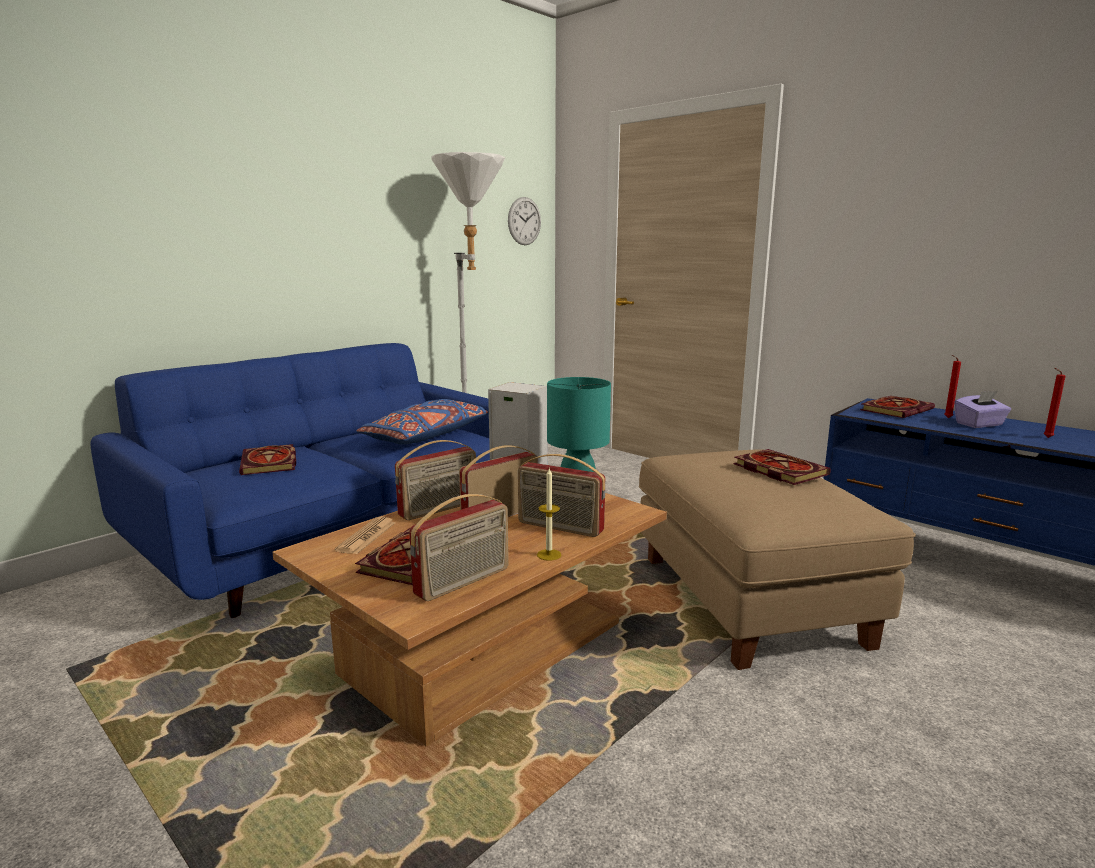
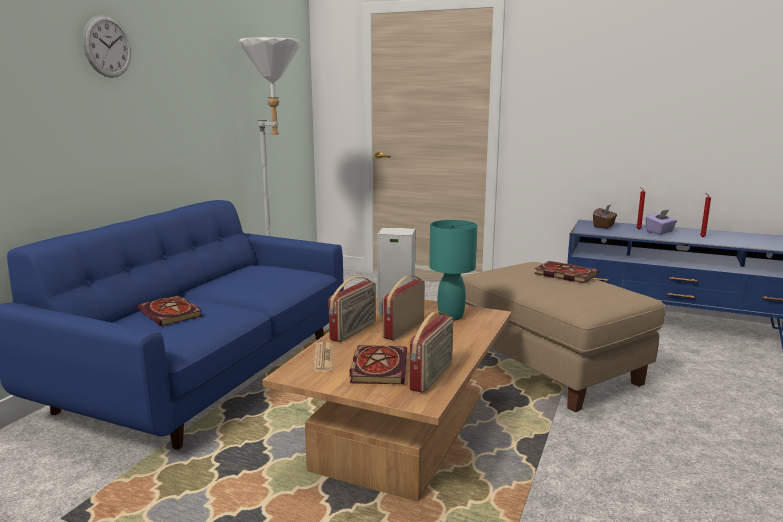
camera: 20 degrees left, 0 degrees up
blue pillow [356,399,488,445] -> none
wall clock [508,197,541,245] -> wall clock moved to [83,15,131,78]
radio [518,454,605,537] -> none
candle [537,468,562,561] -> none
book [860,396,935,418] -> brown tissue box [593,205,617,229]

